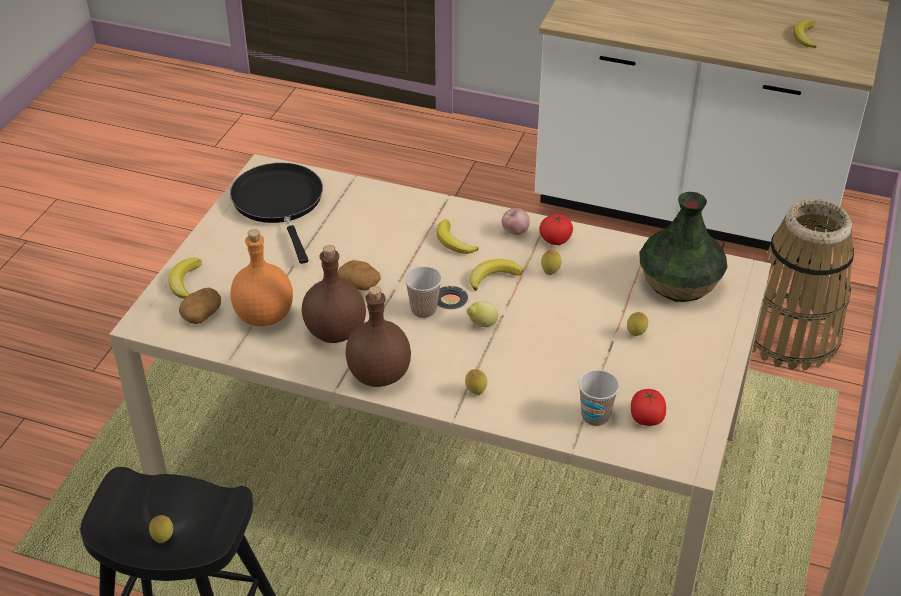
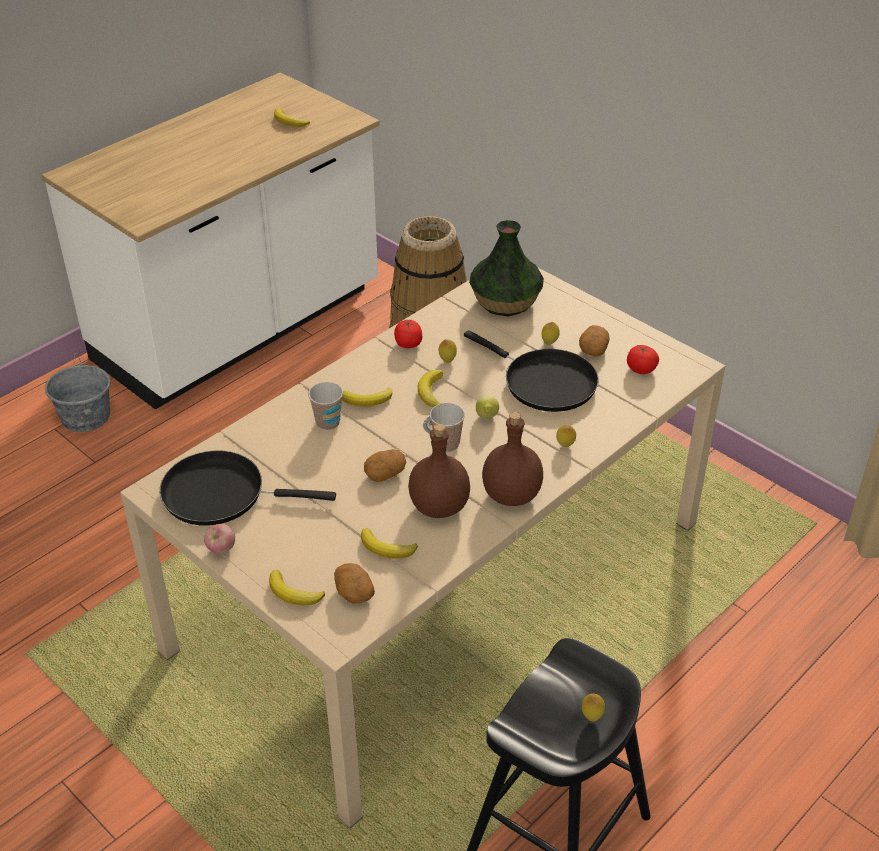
camera: 65 degrees left, 0 degrees up
orange bottle [230,229,293,326] -> banana [361,528,418,559]
apple [502,208,530,235] -> apple moved to [204,524,235,554]
cup [578,370,619,426] -> cup moved to [308,382,343,430]
none -> grey bucket [45,353,111,432]
none -> black frying pan [464,330,599,412]
none -> potato [579,325,610,356]

